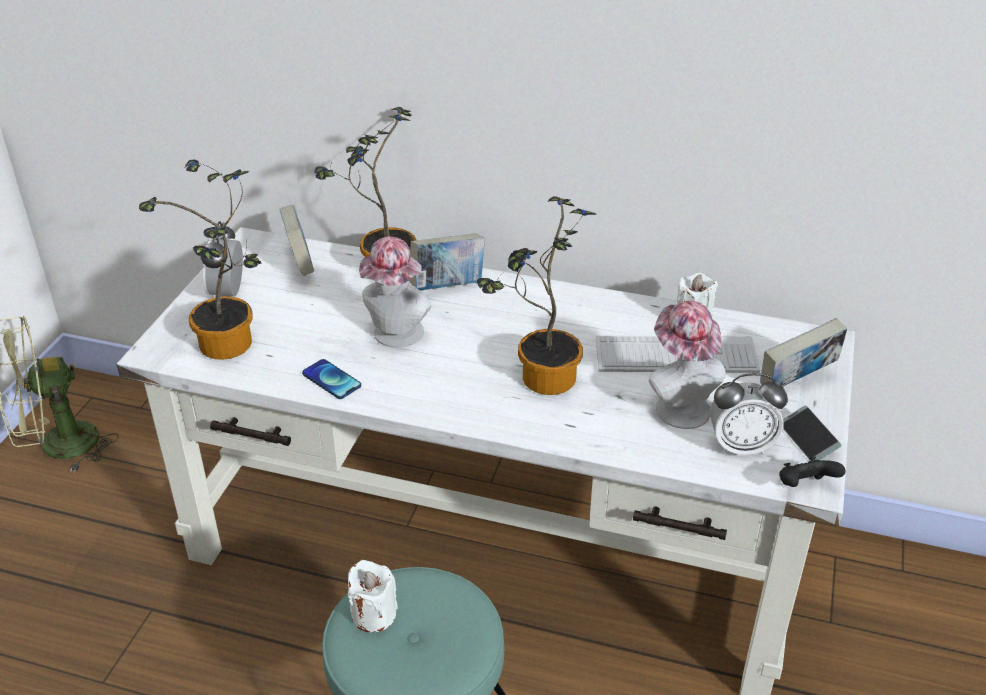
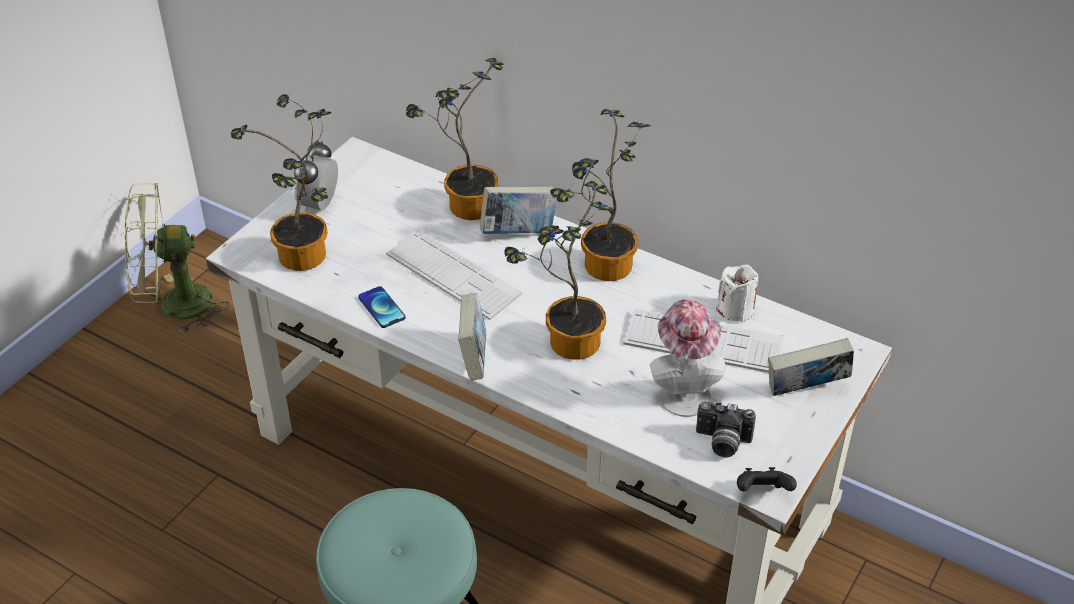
camera: 15 degrees right, 5 degrees up
book [280,205,314,276] -> book moved to [458,293,486,381]
white candle [348,560,398,632] -> none
hat [359,236,432,348] -> keyboard [386,229,522,320]
alarm clock [710,373,788,455] -> camera [696,401,756,457]
phone [783,406,841,461] -> none
none -> potted plant [550,109,651,281]

